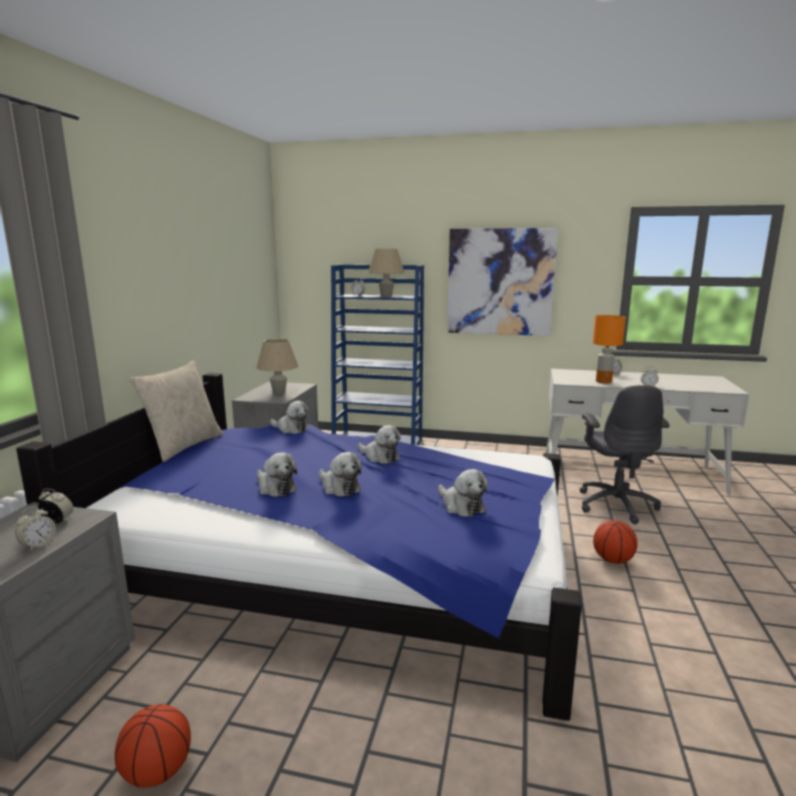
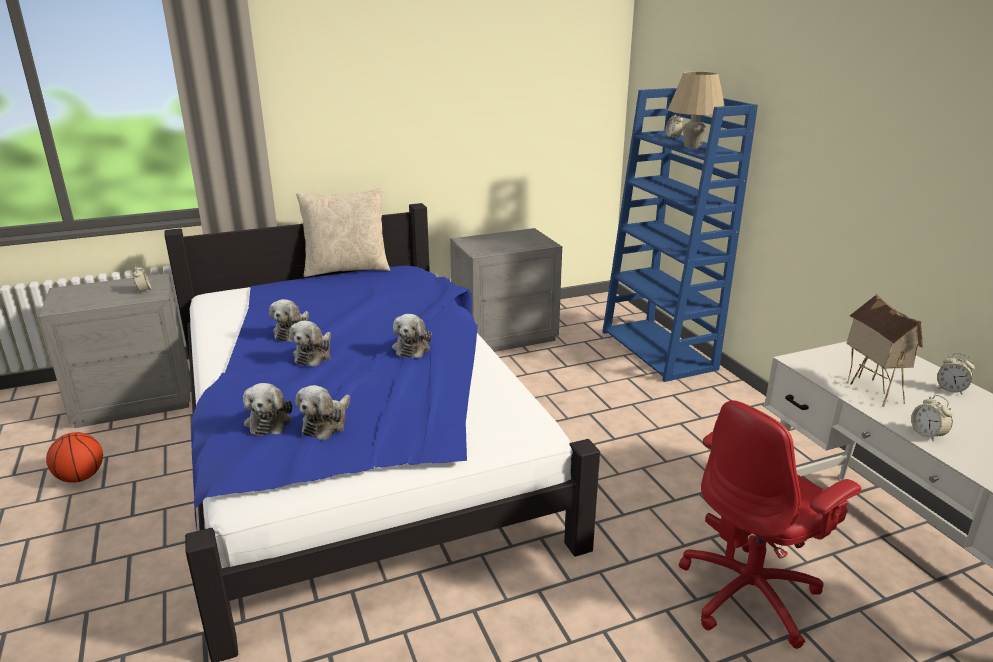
camera: 55 degrees right, 10 degrees up
alarm clock [15,506,56,551] -> none
beige table lamp [256,339,299,394] -> none
plush toy [270,401,309,434] -> plush toy moved to [243,383,292,436]
picture [447,228,558,336] -> none
grey office chair [580,385,670,524] -> red office chair [679,400,861,649]
orange table lamp [593,315,626,384] -> toy house [846,294,923,407]
basketball [593,520,638,564] -> none

